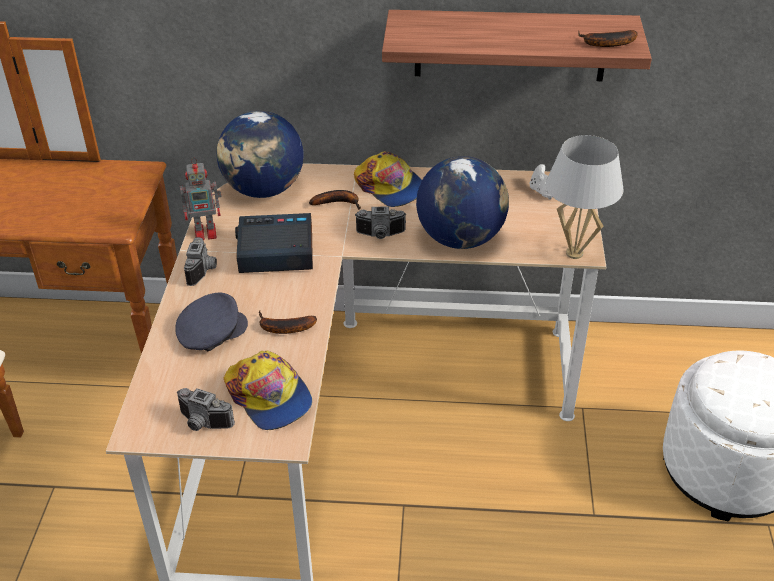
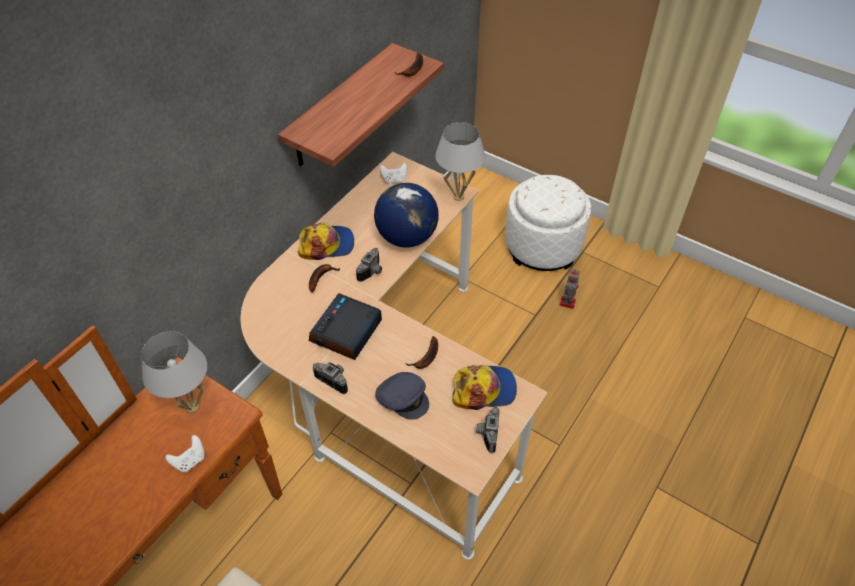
camera: 60 degrees left, 10 degrees up
grey cap [175,293,248,351] -> grey cap turned 135 degrees clockwise [375,372,429,420]
camera [177,388,235,431] -> camera turned 135 degrees clockwise [476,406,500,453]
toy robot [180,158,221,240] -> toy robot moved to [560,268,580,309]
globe [217,111,304,198] -> none
none -> white table lamp [141,331,207,413]
none -> white game controller [165,435,205,472]

